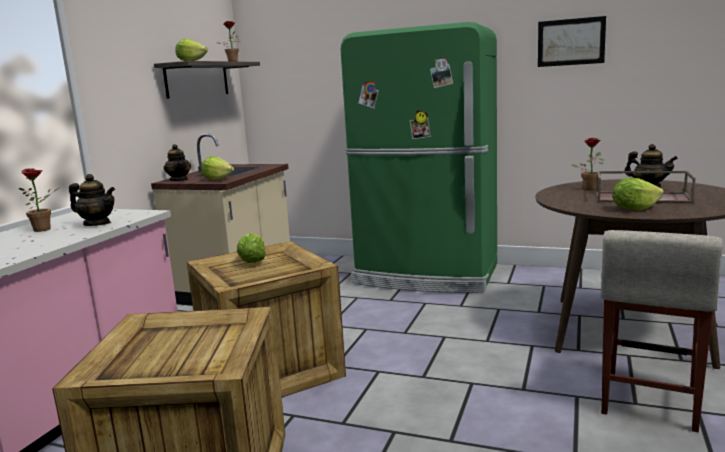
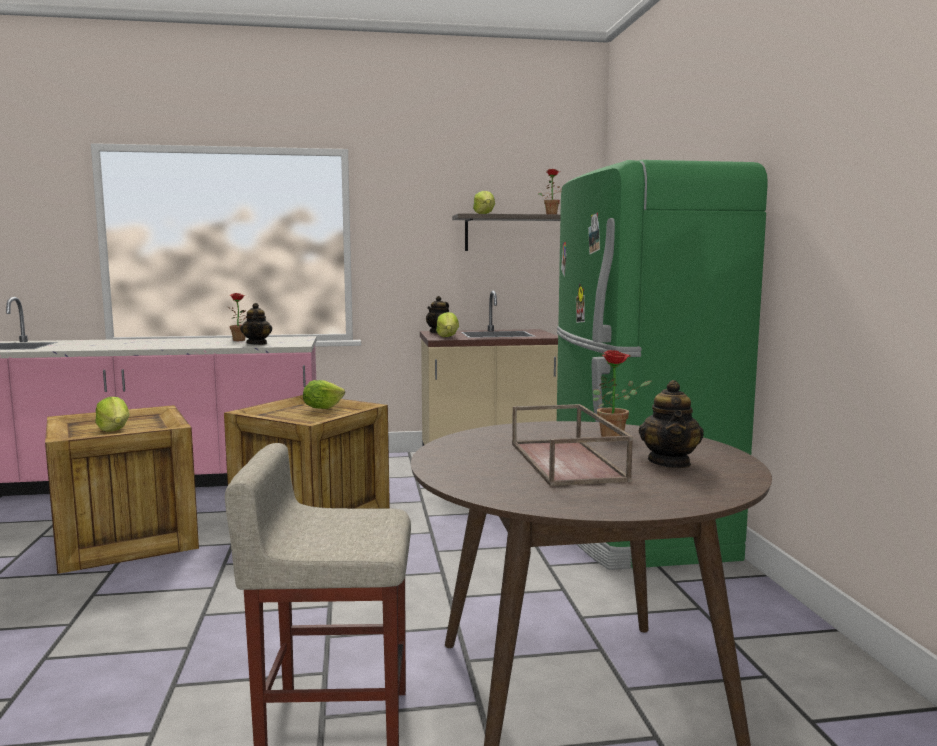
camera: 60 degrees right, 5 degrees down
picture [538,16,606,67] -> none
lettuce [612,178,664,211] -> lettuce moved to [95,397,129,432]

